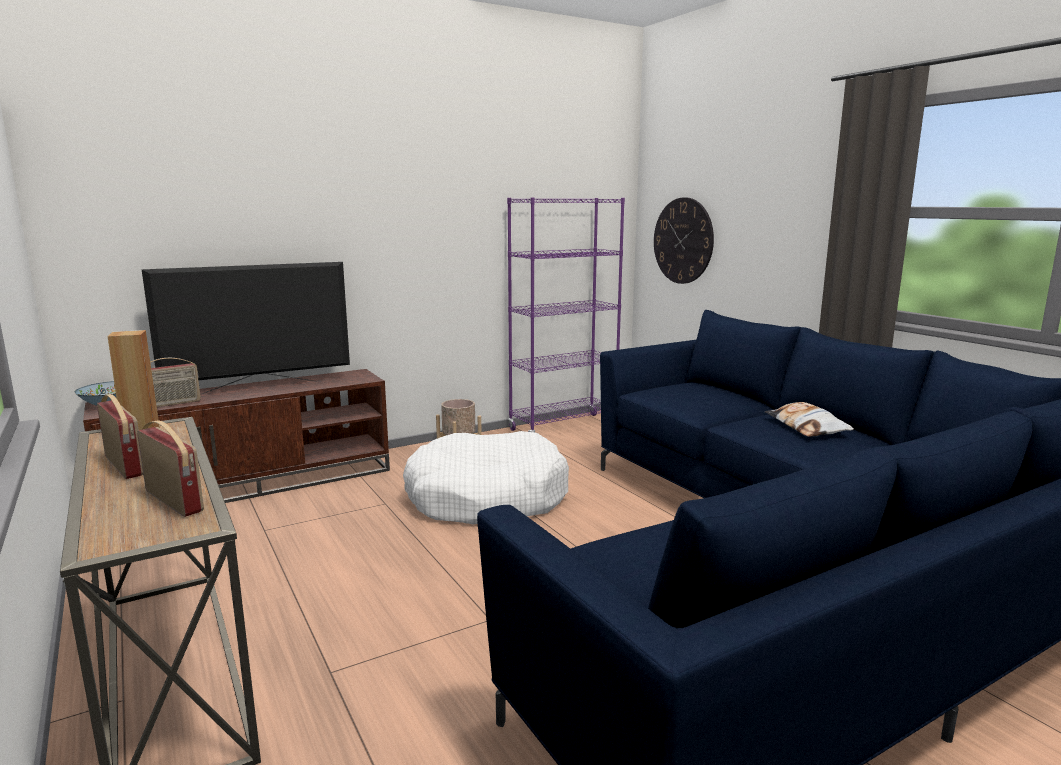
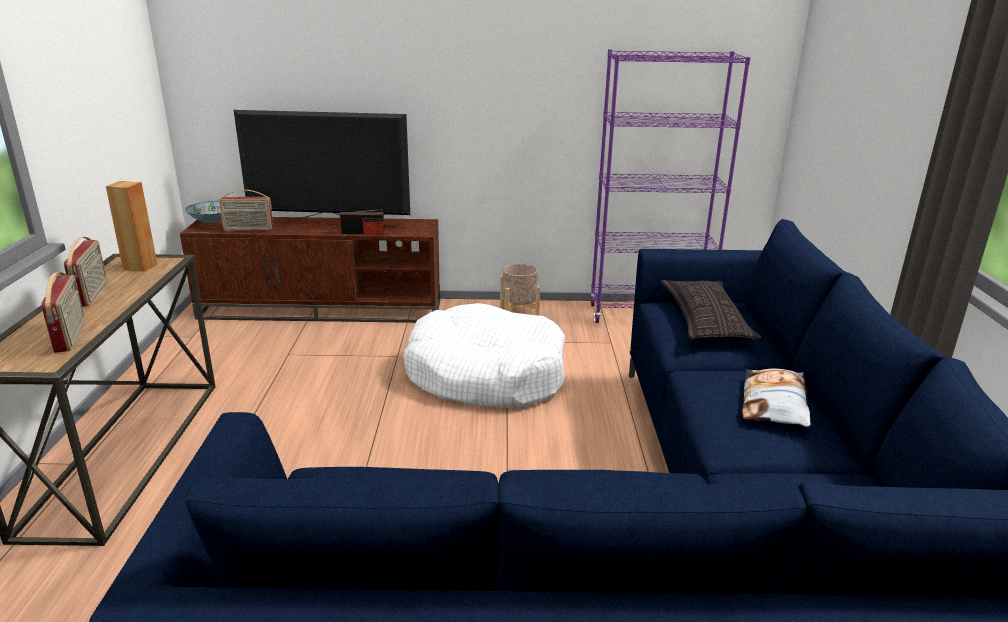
camera: 30 degrees right, 10 degrees up
wall clock [654,197,714,284] -> none
none -> radio [340,209,385,235]
none -> pillow [660,280,761,340]

